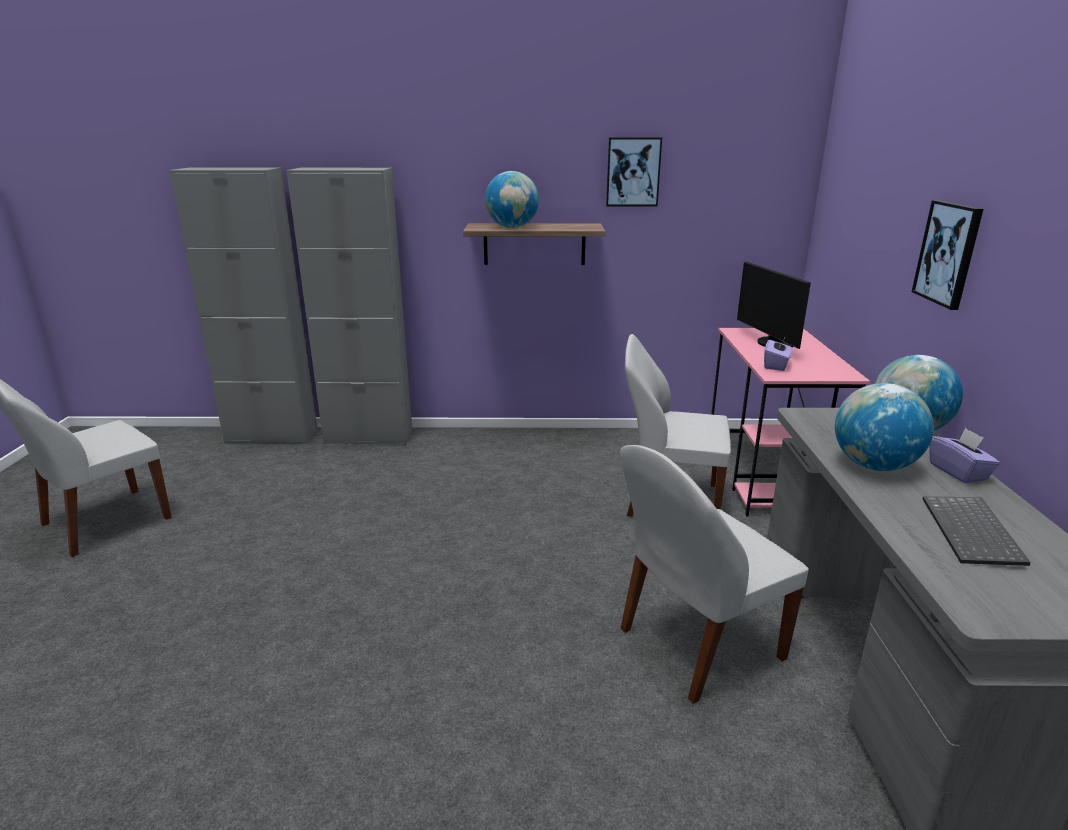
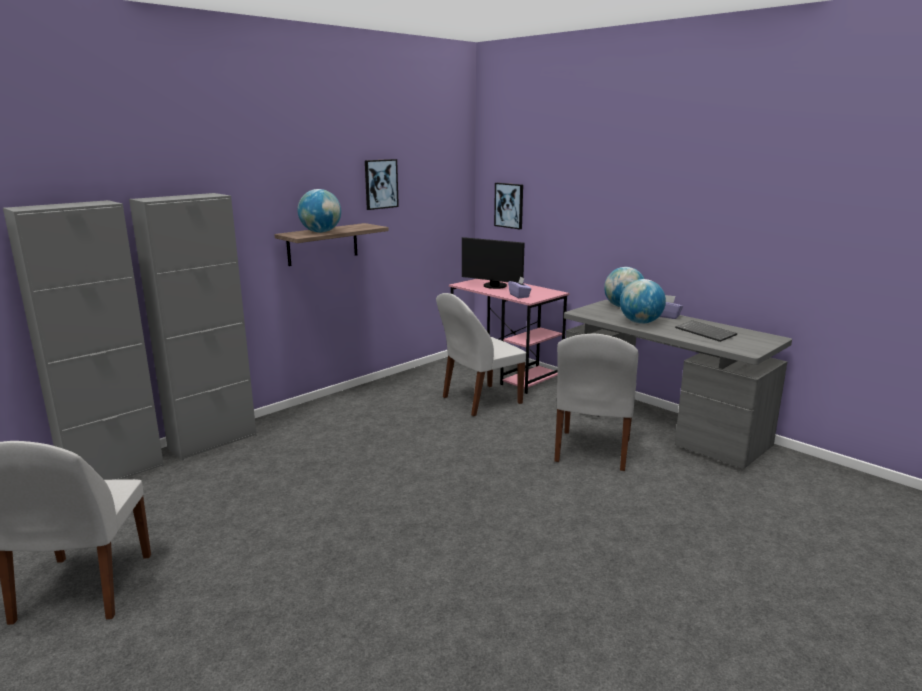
camera: 45 degrees left, 5 degrees down
picture [912,200,983,310] -> picture moved to [494,183,523,229]

